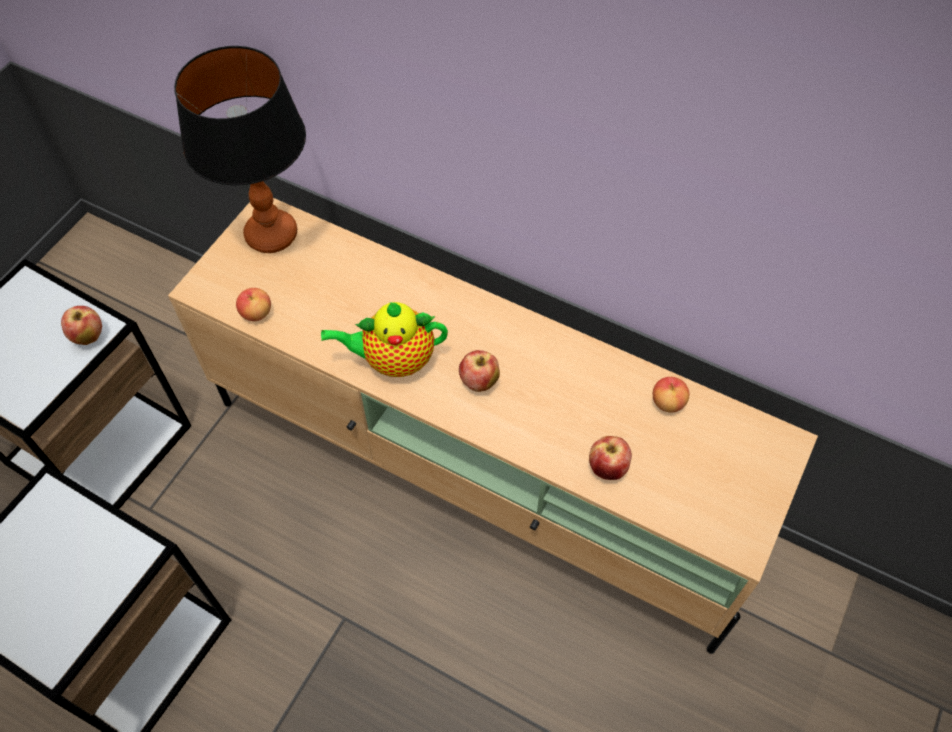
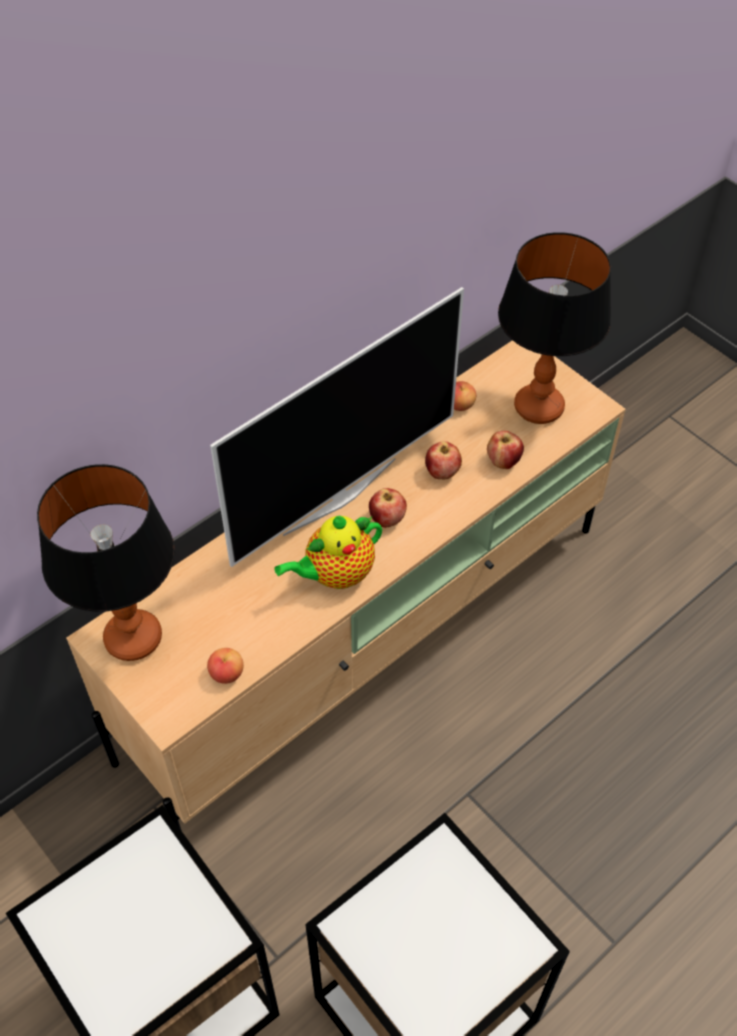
camera: 70 degrees left, 5 degrees down
apple [61,306,102,345] -> apple moved to [425,441,462,479]
teapot [321,302,448,377] -> teapot turned 45 degrees clockwise [274,516,382,589]
none -> television [210,287,464,567]
none -> table lamp [498,232,611,424]

